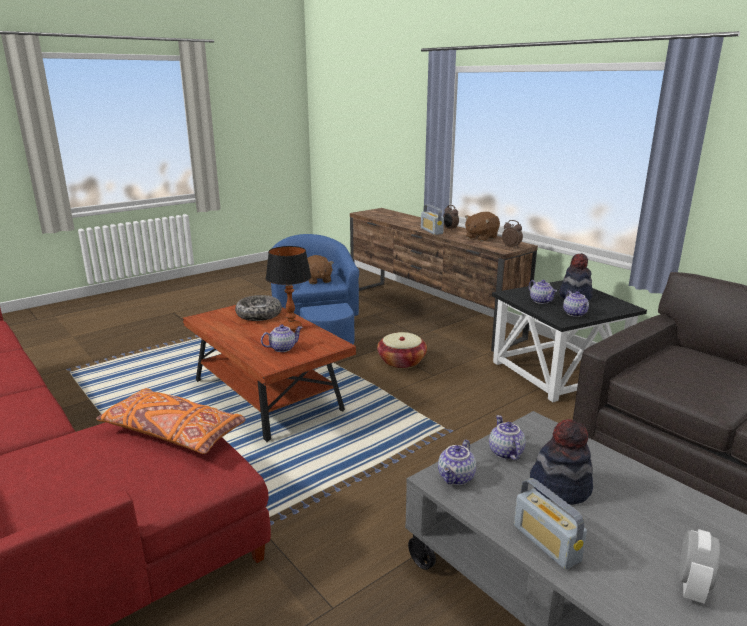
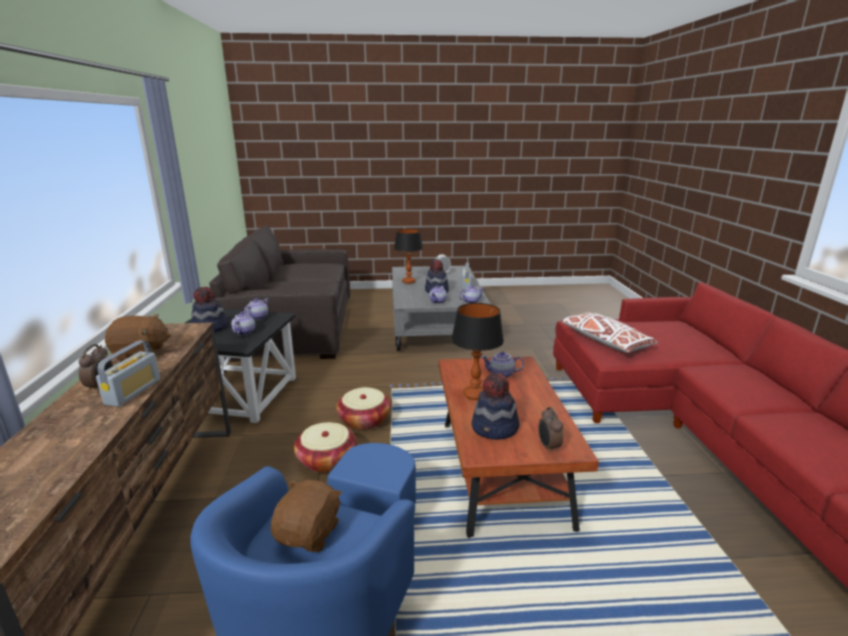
camera: 145 degrees left, 0 degrees up
orange pillow [96,388,246,454] -> white pillow [562,313,659,352]
bowl [235,295,282,321] -> hat [472,373,520,440]
alarm clock [502,220,523,248] -> alarm clock moved to [538,407,563,453]
none -> basket [336,387,391,430]
none -> table lamp [394,229,423,284]

